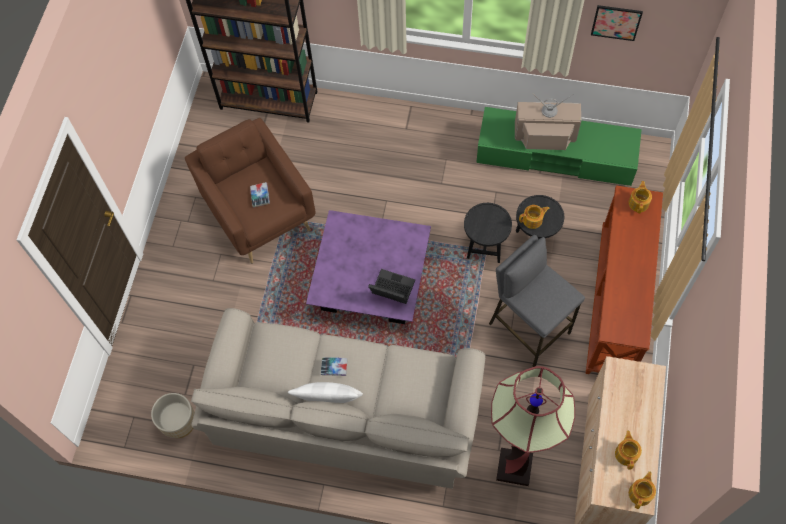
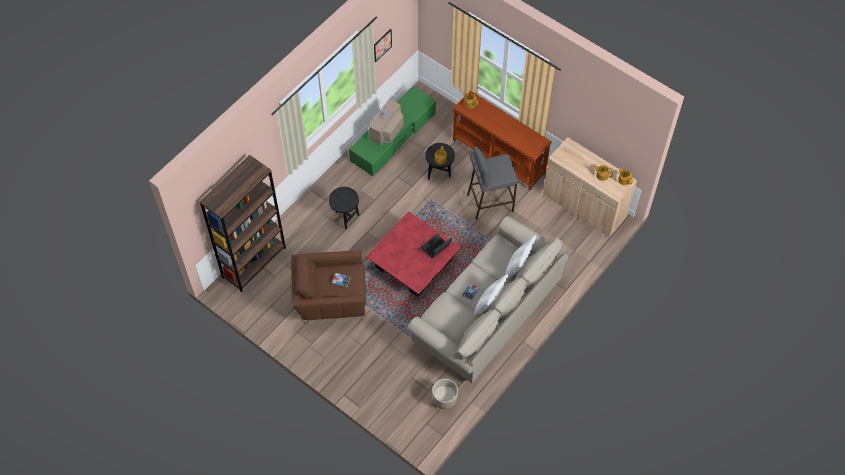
camera: 65 degrees left, 5 degrees down
purple coffee table [306,210,431,324] -> red coffee table [366,211,461,297]
black side table [464,203,512,263] -> black side table moved to [329,187,359,229]
floor lamp [491,366,575,486] -> none
none -> white pillow [505,235,536,279]

